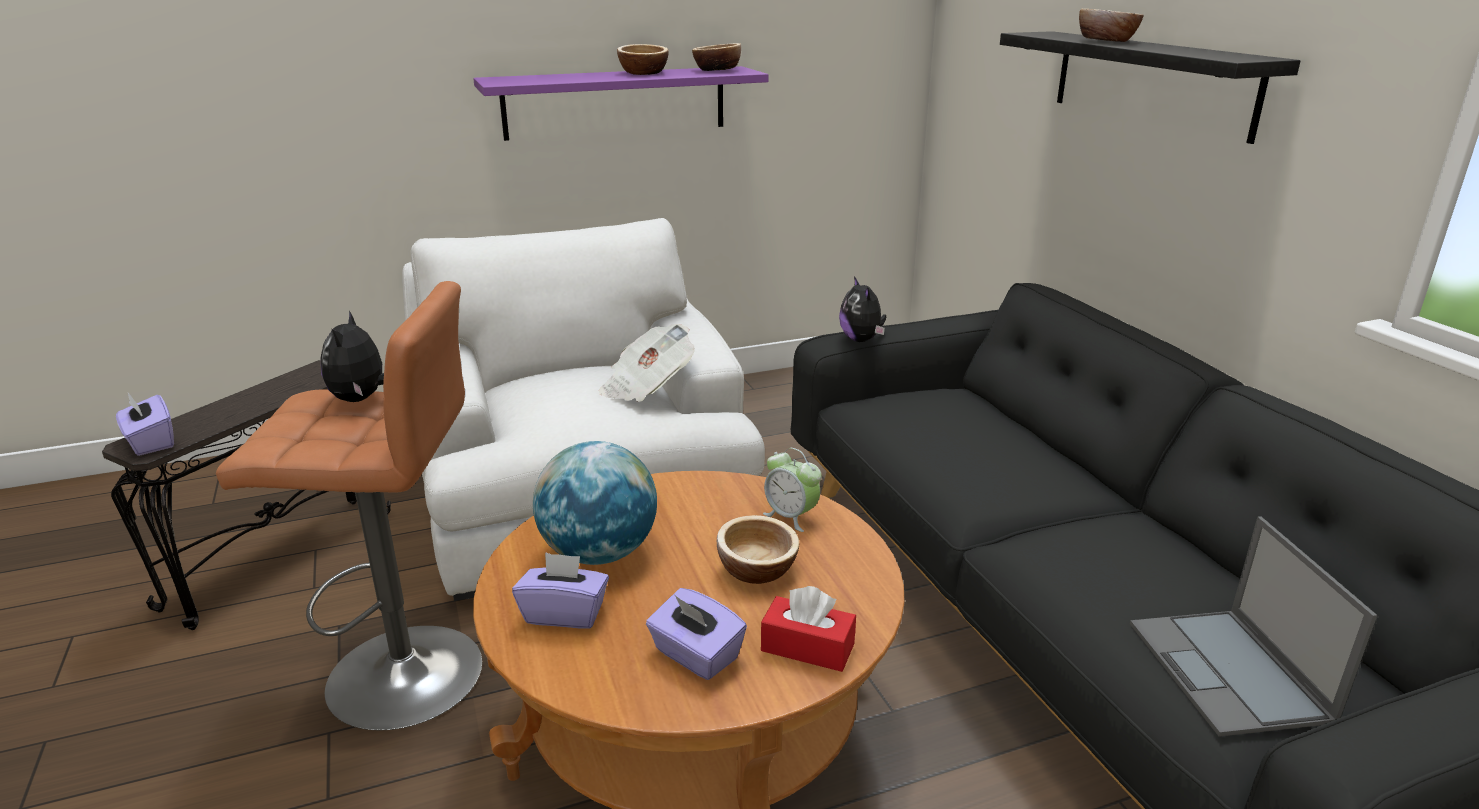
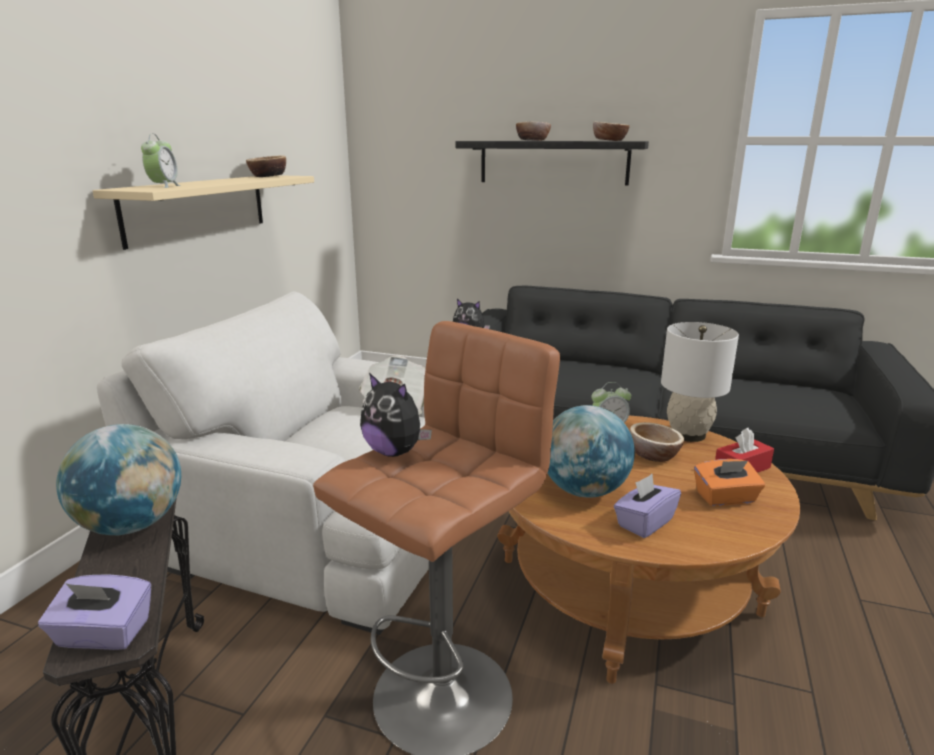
camera: 50 degrees left, 5 degrees down
purple shelf [473,66,769,141] -> beige shelf [92,175,314,250]
bowl [617,44,669,75] -> bowl moved to [593,121,630,141]
purple tissue box [646,588,747,680] -> orange tissue box [694,459,765,506]
laptop [1130,516,1377,737] -> none
none -> globe [56,424,181,535]
none -> alarm clock [141,134,181,188]
none -> white table lamp [661,322,739,442]

